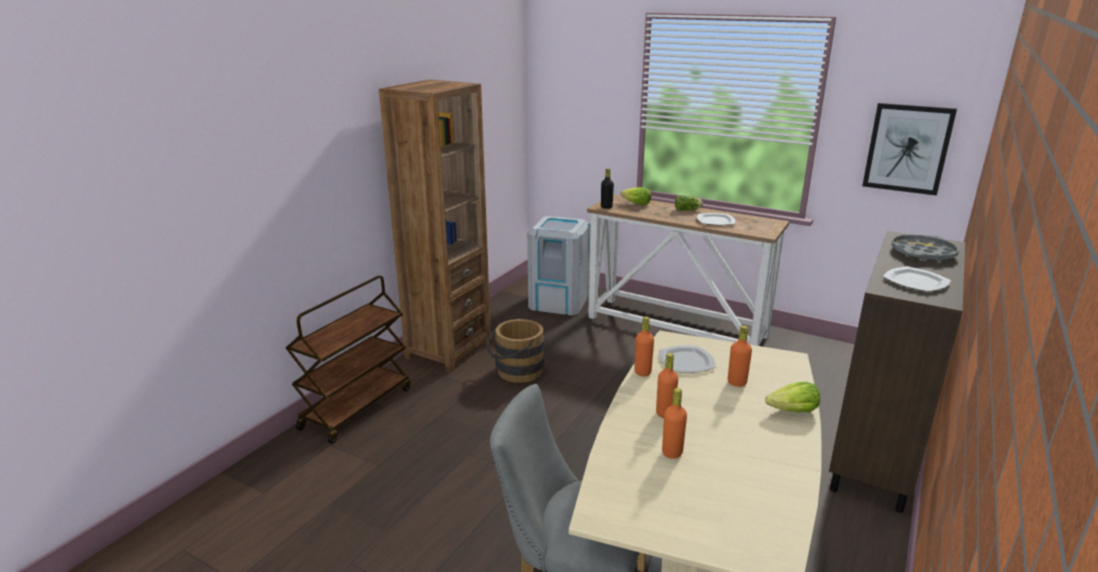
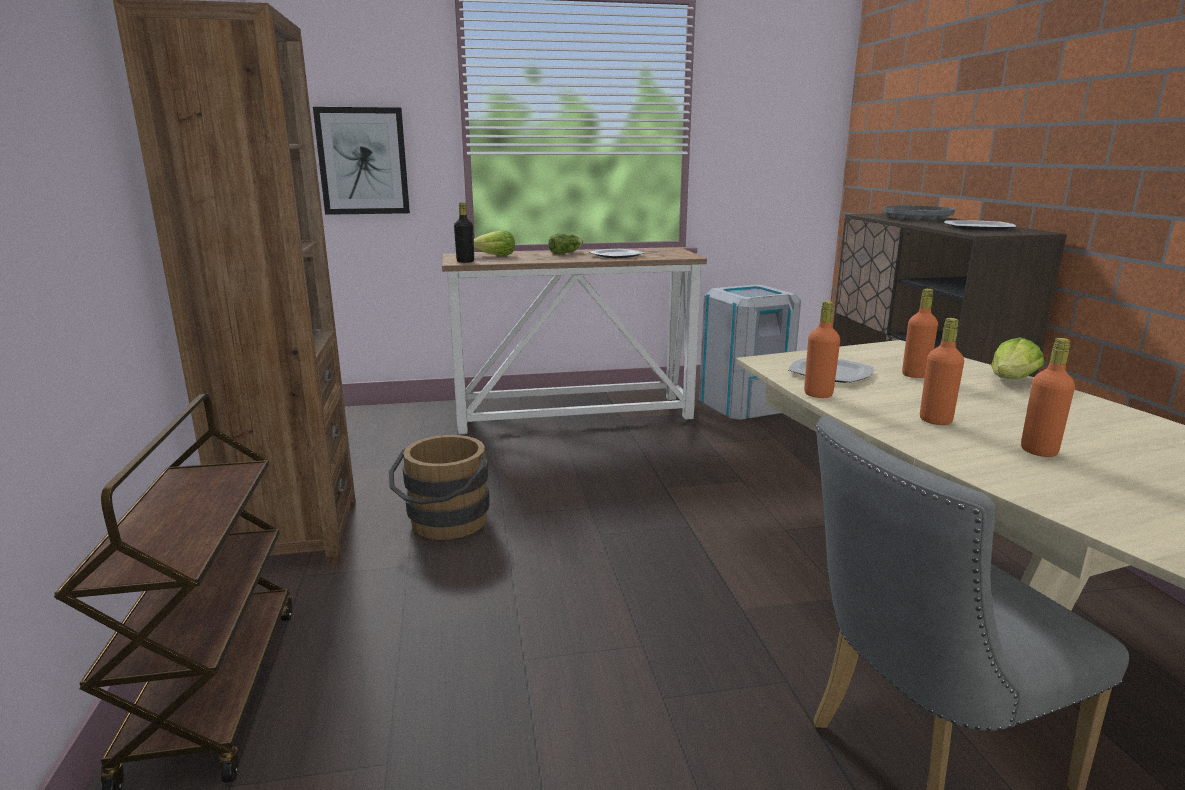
camera: 40 degrees left, 5 degrees down
grey trash can [527,216,590,315] -> grey trash can moved to [699,284,801,420]
picture [862,103,957,196] -> picture moved to [313,107,410,215]

